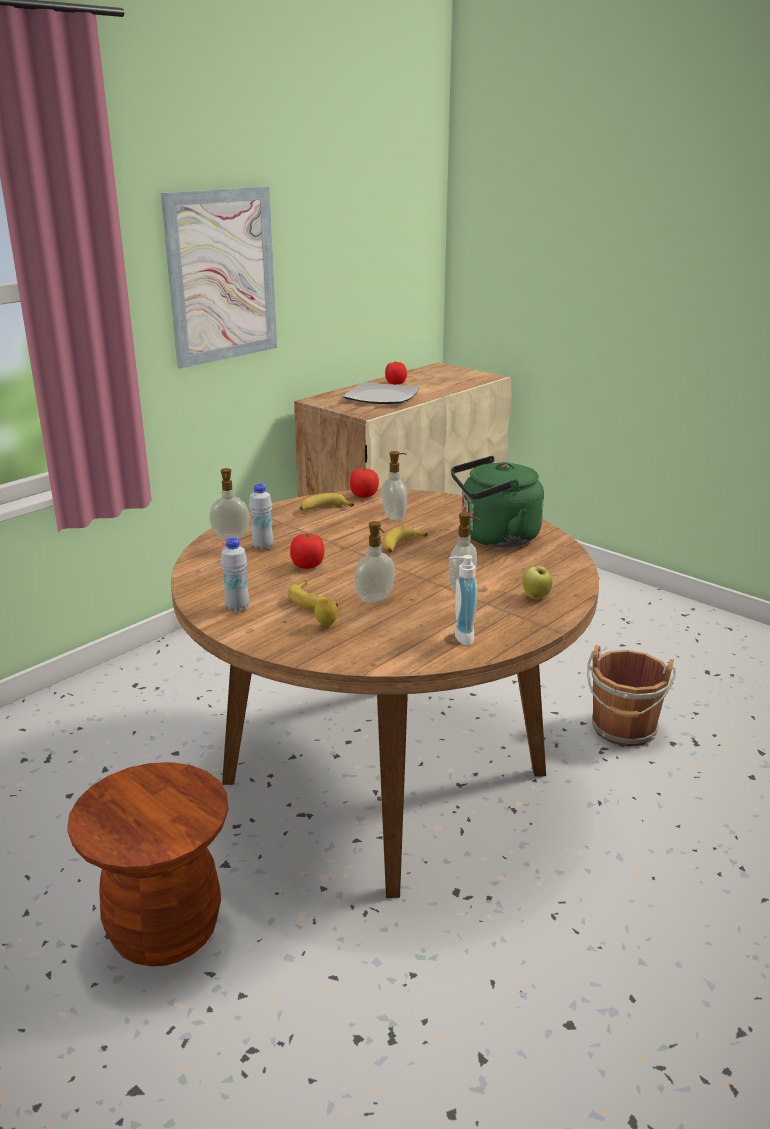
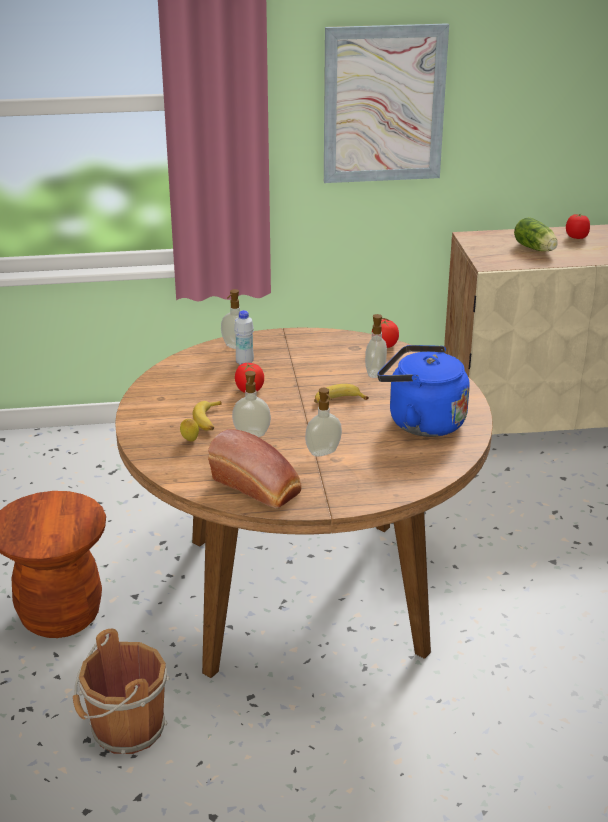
camera: 40 degrees right, 5 degrees up
white bottle [221,538,249,612] -> none
banana [300,493,354,511] -> none
plate [343,381,419,404] -> lettuce [514,217,558,251]
soap dispenser [449,555,477,646] -> bread [208,429,302,508]
green kettle [451,456,544,547] -> blue kettle [378,345,470,437]
apple [522,564,552,599] -> none
brown bucket [587,645,676,747] -> brown bucket moved to [73,629,170,754]

